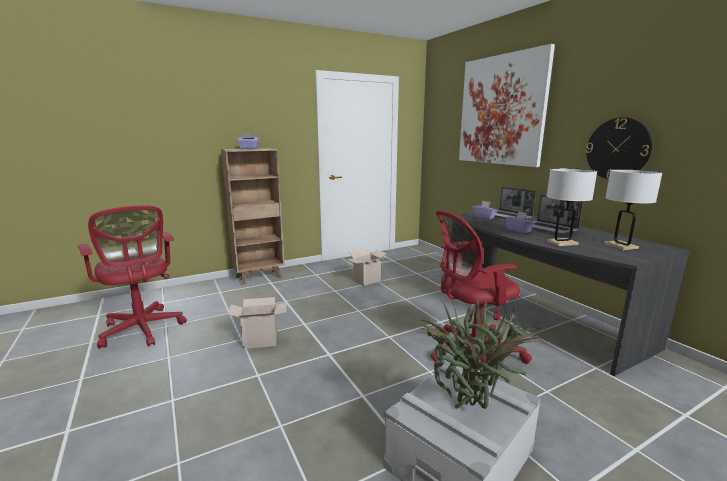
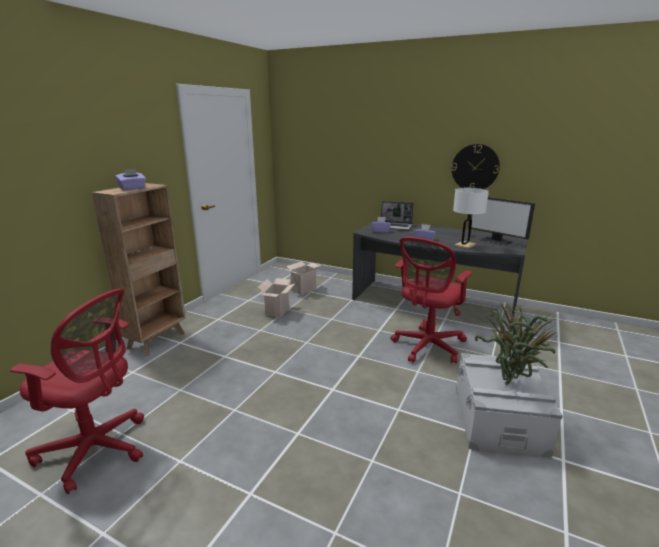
camera: 35 degrees left, 5 degrees up
cardboard box [228,297,287,349] -> cardboard box moved to [285,261,320,295]
picture [459,44,555,167] -> none
laptop [533,194,583,235] -> none
white table lamp [604,169,663,250] -> monitor [468,197,535,246]

